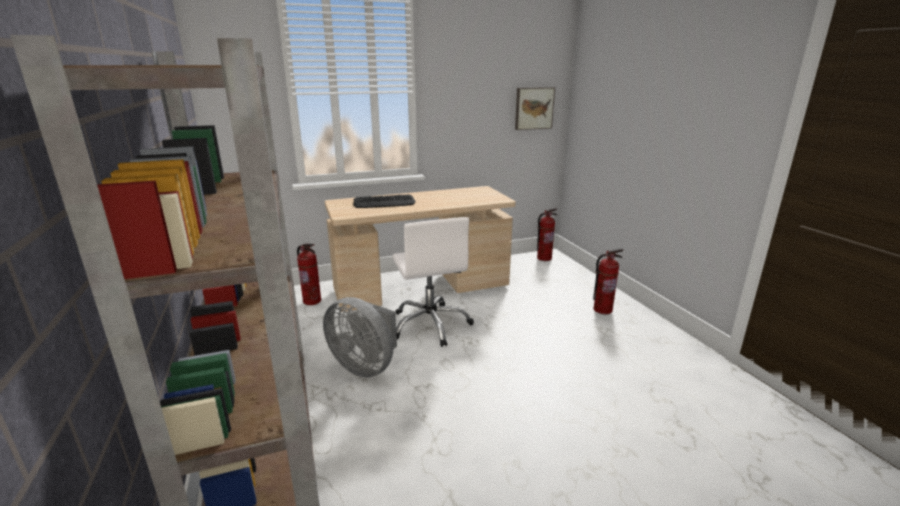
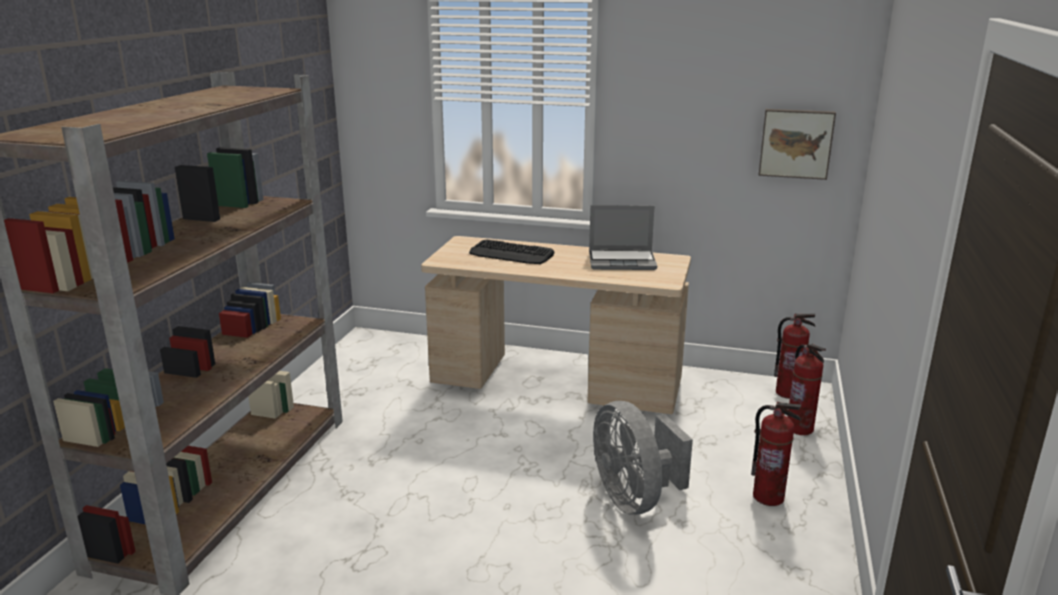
camera: 35 degrees right, 0 degrees up
fire extinguisher [297,243,321,305] -> fire extinguisher moved to [787,344,826,435]
grey fan [323,297,397,378] -> grey fan moved to [593,401,693,515]
white office chair [392,217,474,347] -> none
none -> laptop [589,205,657,270]

